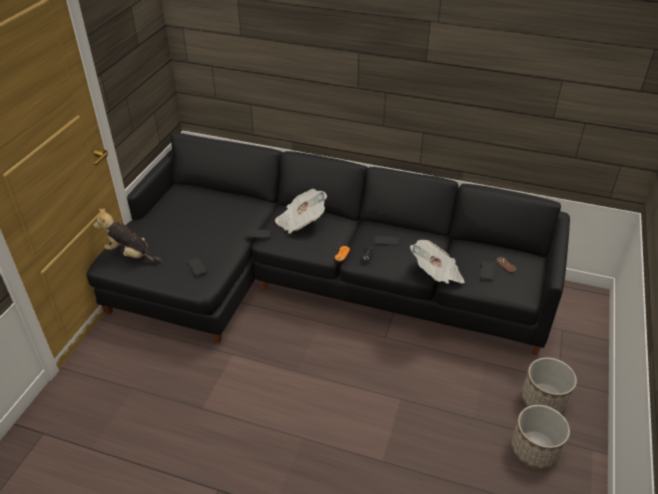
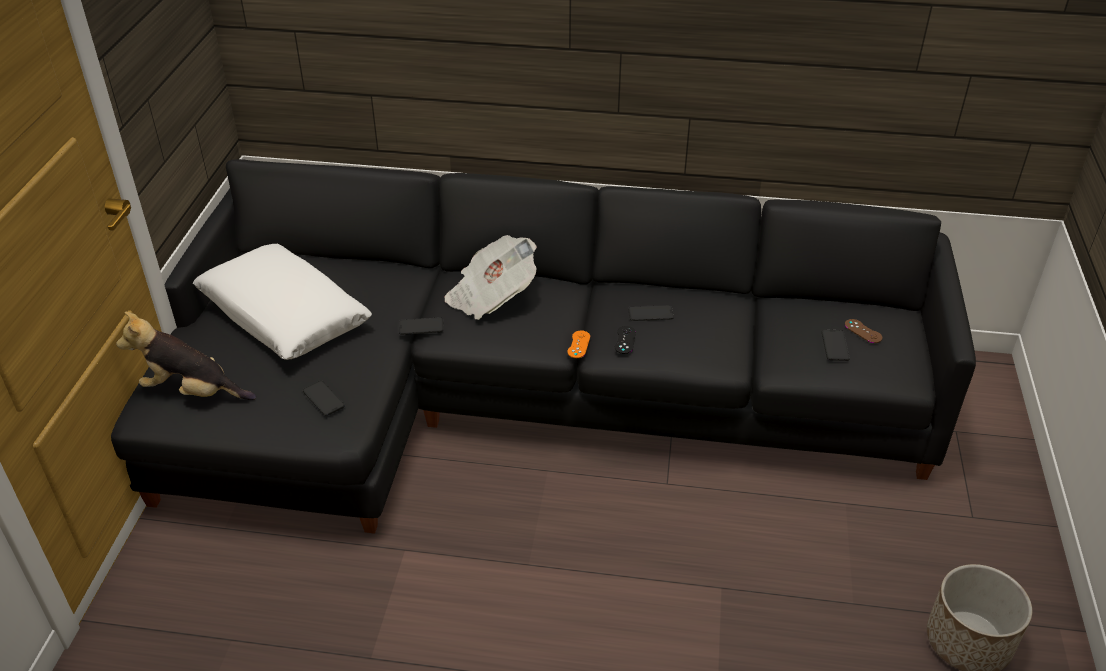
camera: 10 degrees left, 0 degrees up
newspaper [410,240,465,284] -> none
planter [522,357,577,414] -> none
none -> white pillow [193,244,372,360]

